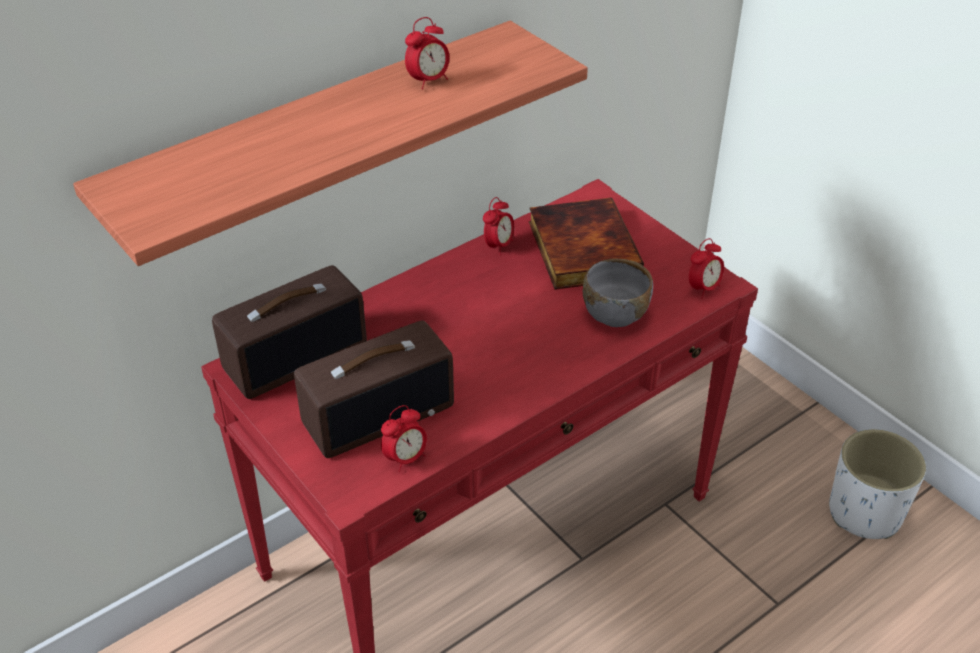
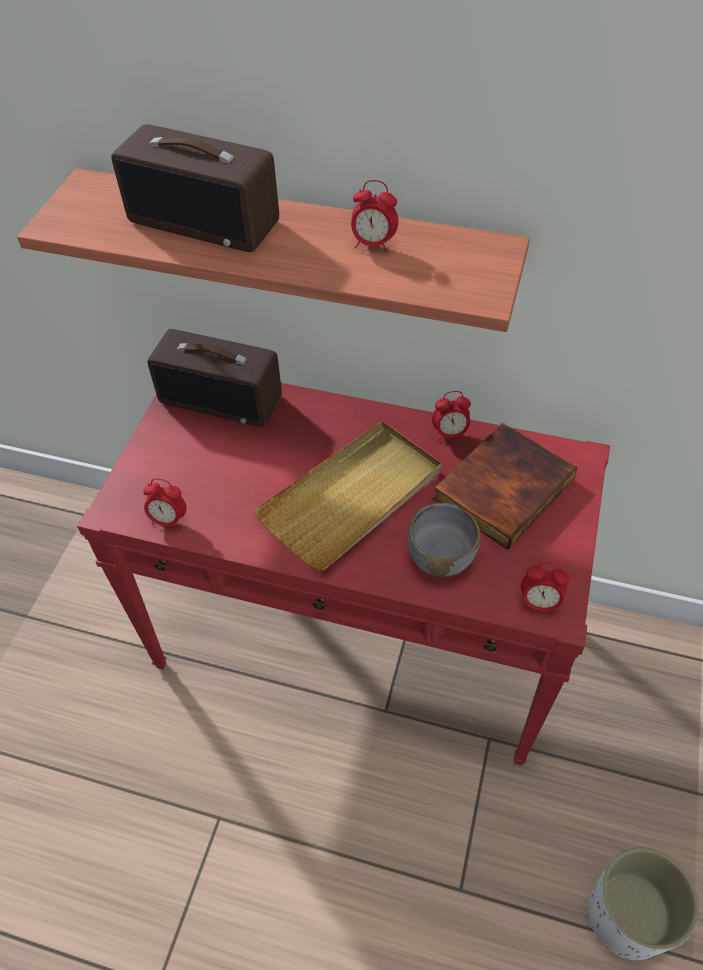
camera: 55 degrees right, 10 degrees up
radio [294,320,454,458] -> radio moved to [111,124,279,252]
none -> beige tray [254,421,442,572]

